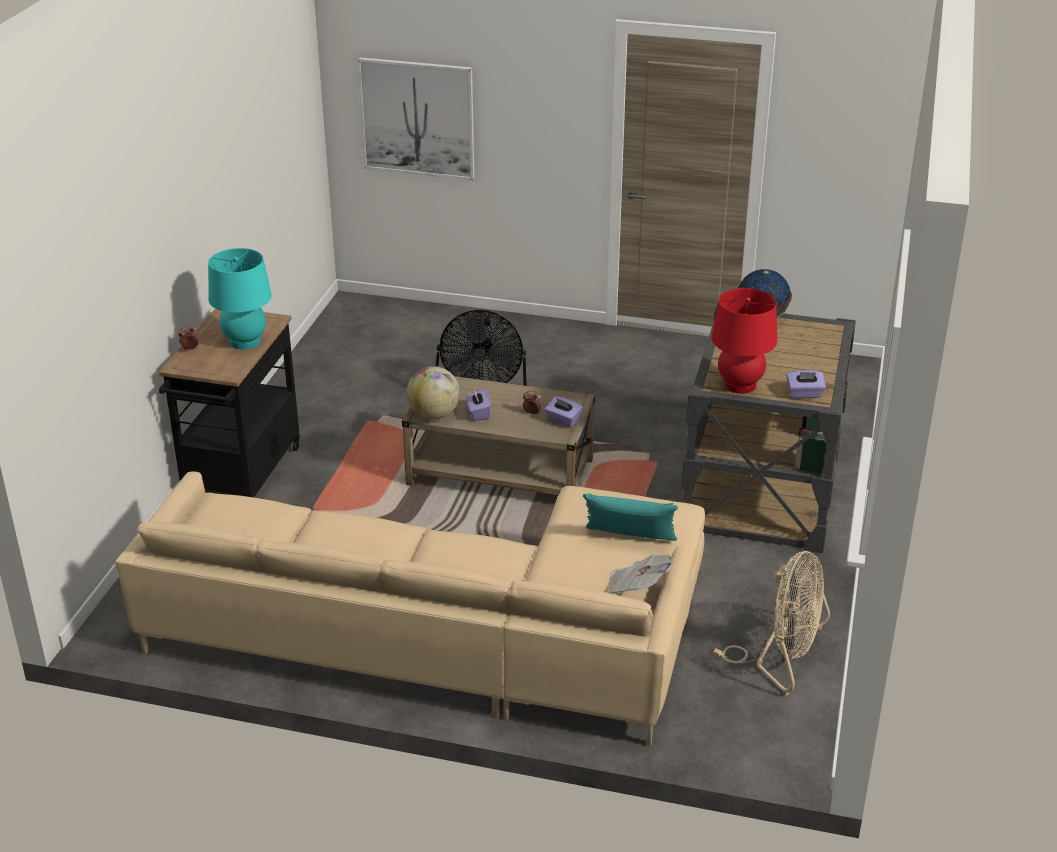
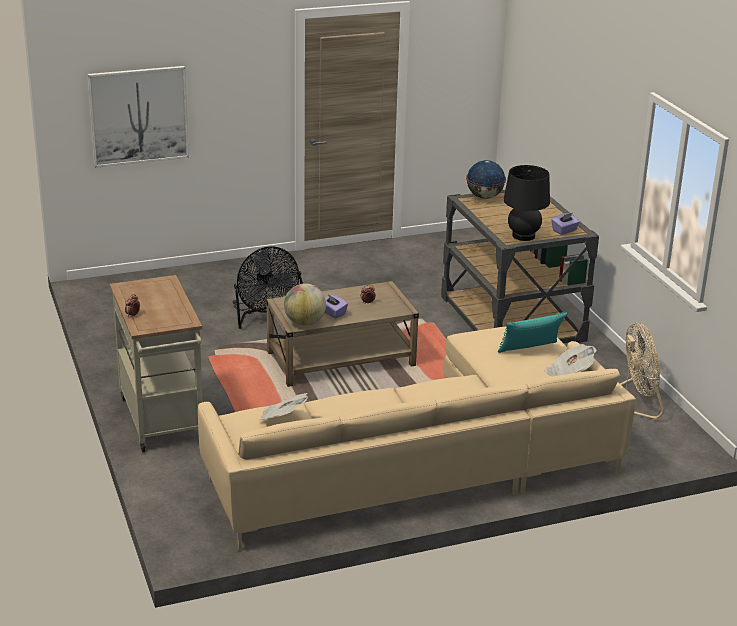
camera: 35 degrees left, 5 degrees down
black cart [159,309,300,497] -> beige cart [110,275,203,452]
turquoise table lamp [208,248,272,350] -> none
purple tissue box [545,397,583,428] -> none
red table lamp [711,288,777,394] -> black table lamp [503,165,550,241]
none -> newspaper [259,393,308,421]

